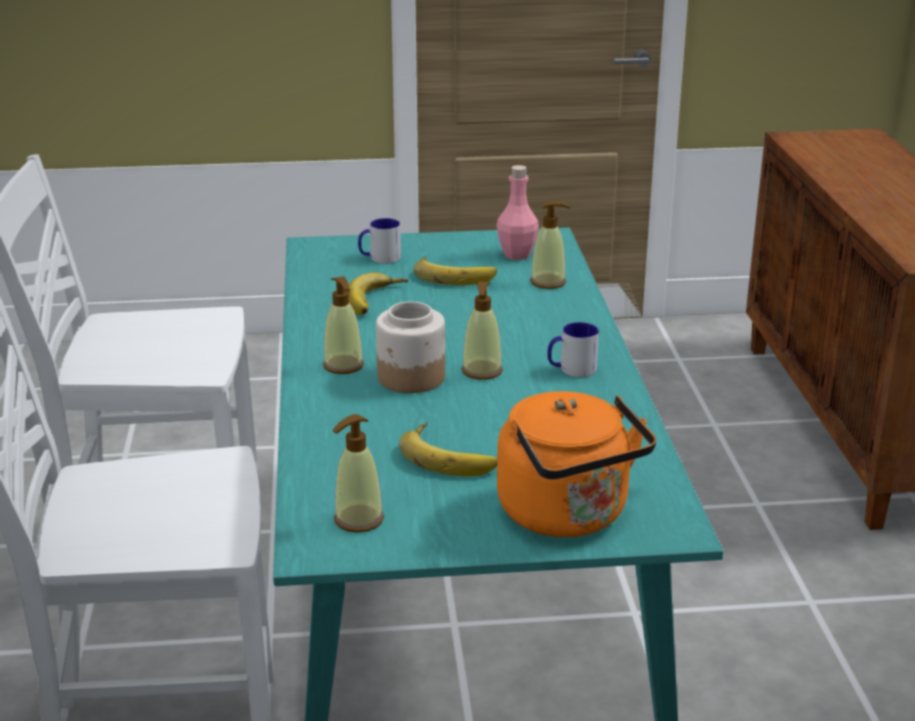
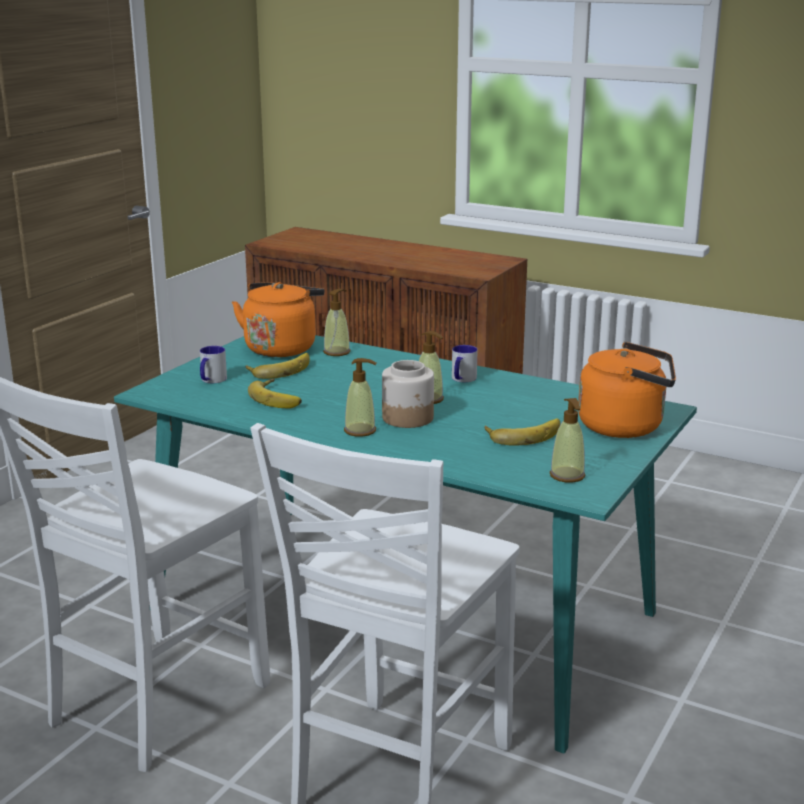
camera: 55 degrees left, 5 degrees down
pink bottle [497,165,539,260] -> orange kettle [232,282,324,357]

